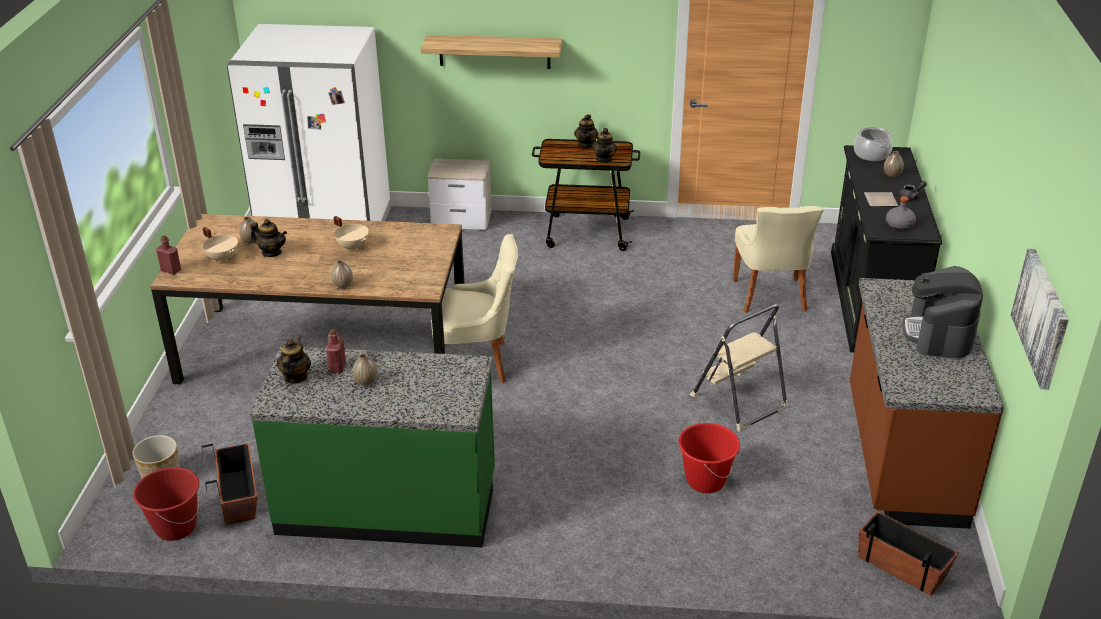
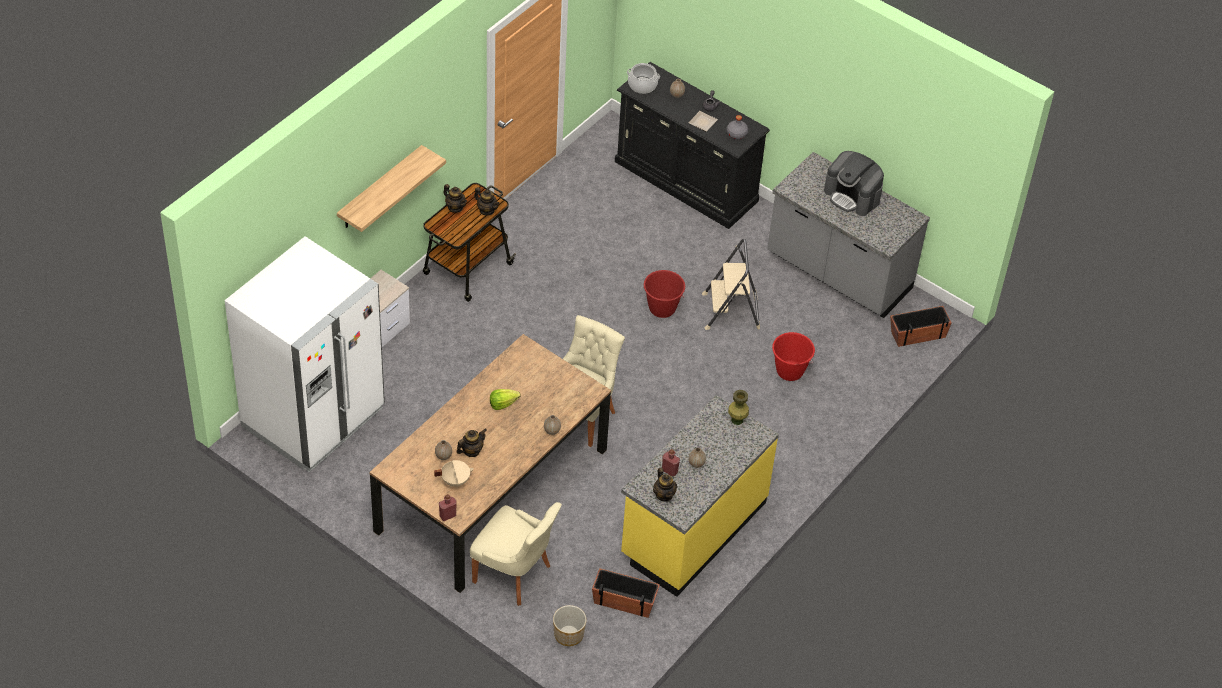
camera: 60 degrees left, 15 degrees up
red bucket [133,467,199,541] -> red bucket moved to [644,270,685,318]
green counter [249,346,495,547] -> yellow counter [621,395,779,597]
teapot [277,336,311,384] -> teapot turned 150 degrees counterclockwise [653,468,677,502]
beige cooking pot [333,216,369,250] -> lettuce [490,389,521,410]
beige chair [733,206,824,313] -> beige chair moved to [470,502,562,606]
brown counter [850,278,1004,529] -> grey counter [767,152,930,318]
picture [1011,248,1069,390] -> none
none -> green vase [728,390,749,425]

